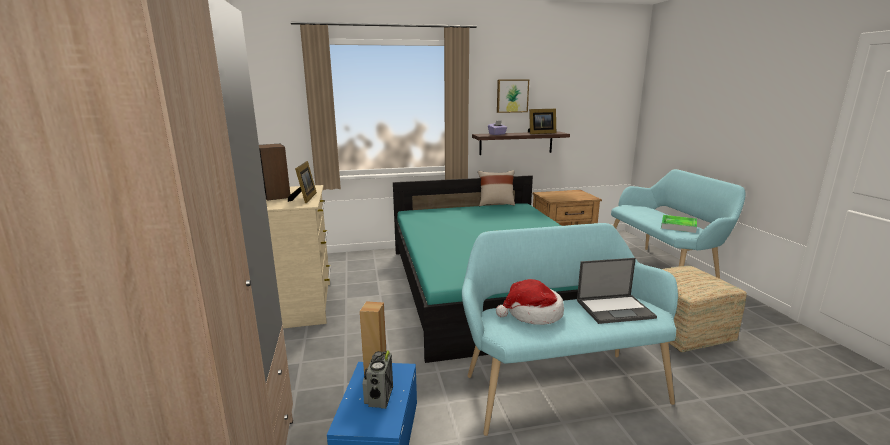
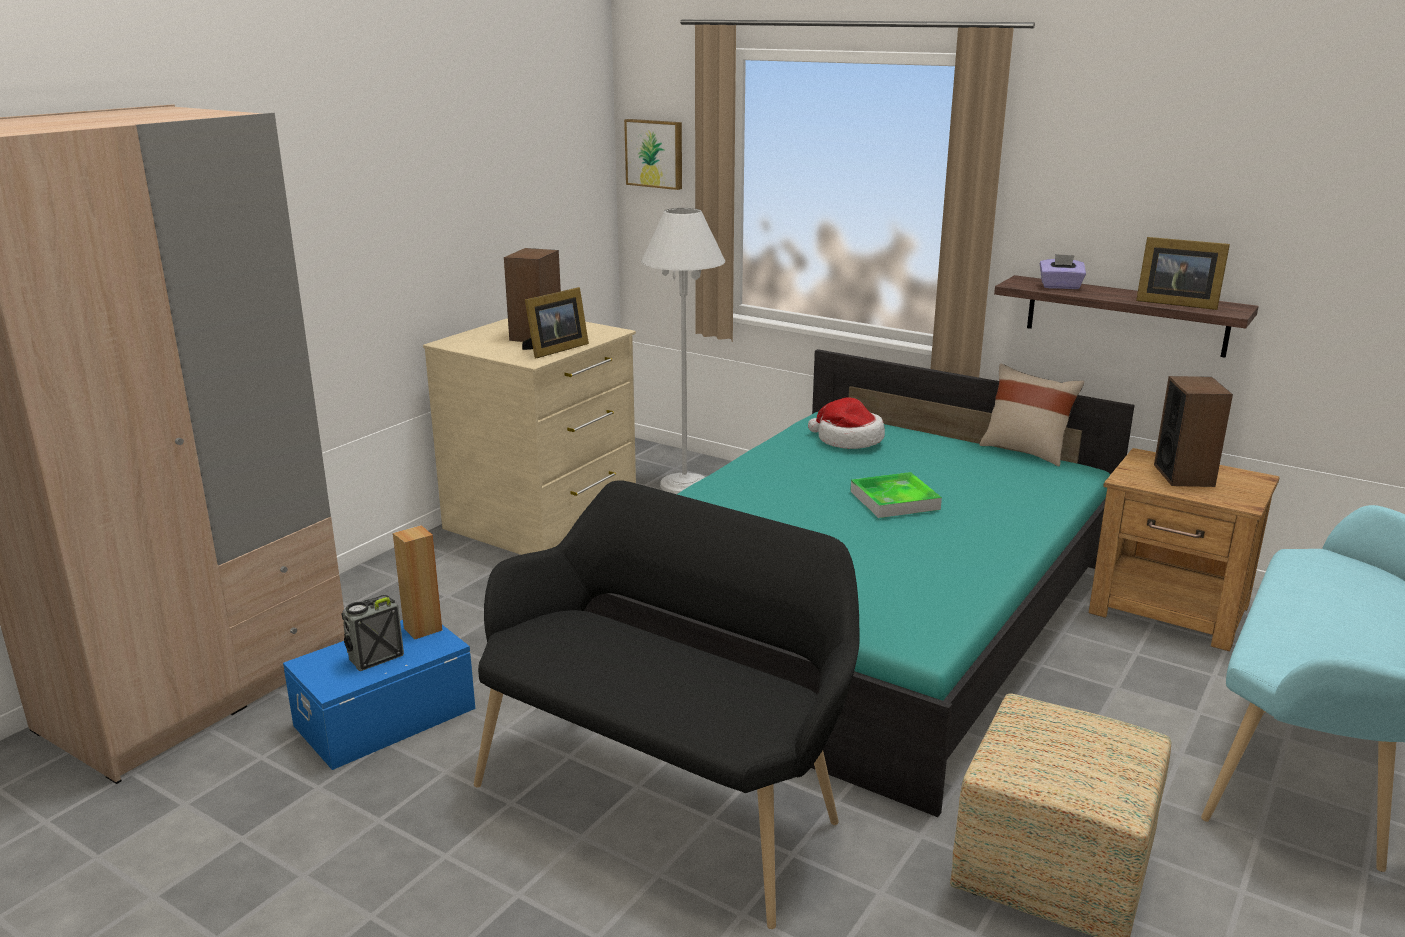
camera: 45 degrees right, 5 degrees up
turquoise bench [462,223,678,436] -> black bench [474,480,860,929]
hat [496,279,564,325] -> hat moved to [808,397,885,449]
picture [497,79,529,113] -> picture moved to [624,119,682,190]
laptop [577,258,657,324] -> none
tray [661,215,697,233] -> tray moved to [850,472,942,518]
none -> white floor lamp [641,208,725,494]
none -> speaker [1154,376,1233,487]

